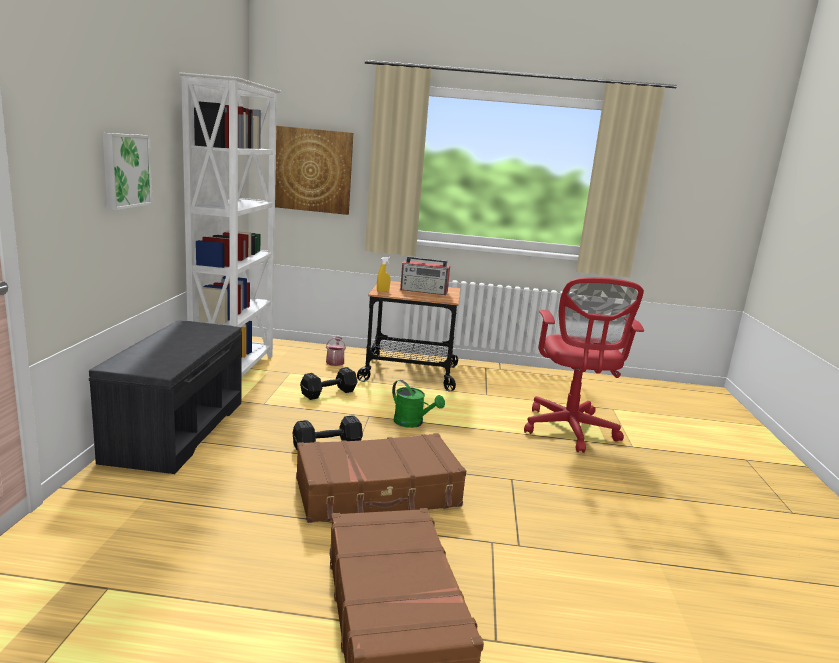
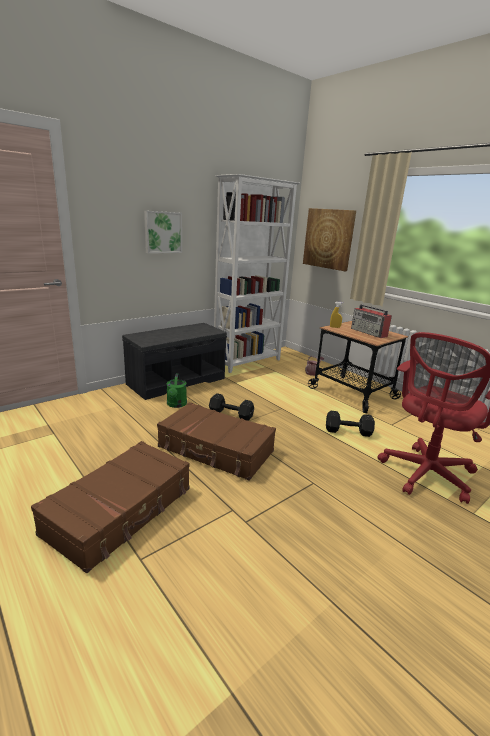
camera: 45 degrees right, 5 degrees up
black dumbbell [300,367,358,400] -> black dumbbell moved to [326,411,375,437]
green watering can [392,380,445,428] -> green watering can moved to [167,373,187,408]

